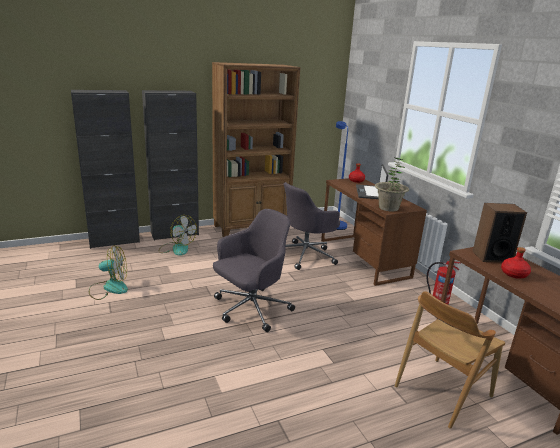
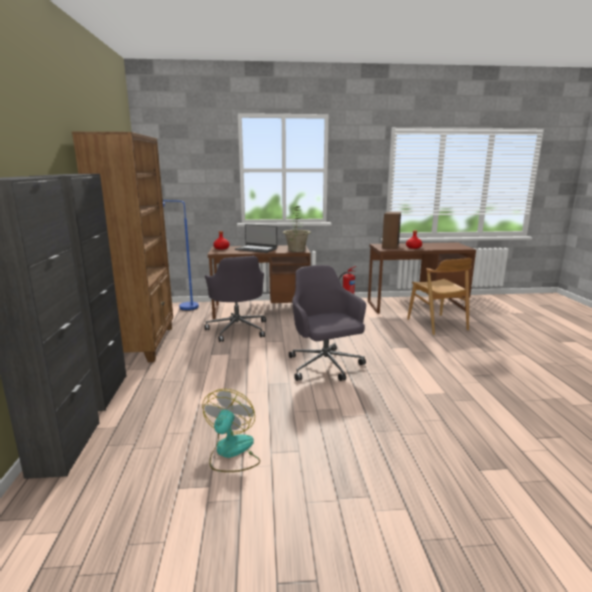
camera: 70 degrees left, 5 degrees down
fan [159,215,197,256] -> none

